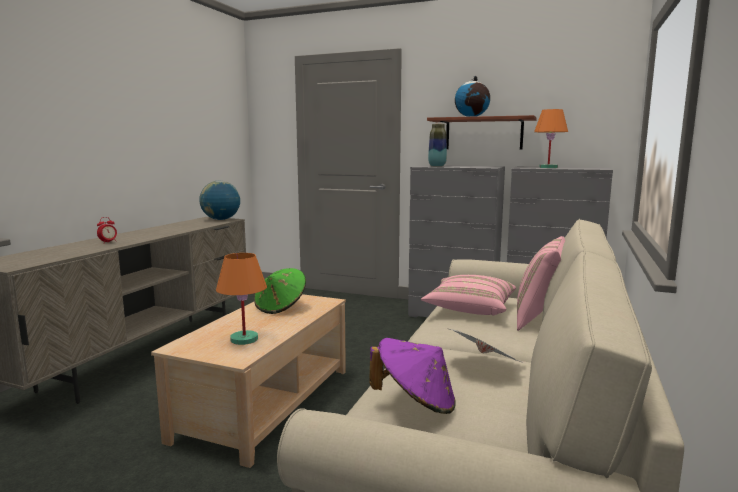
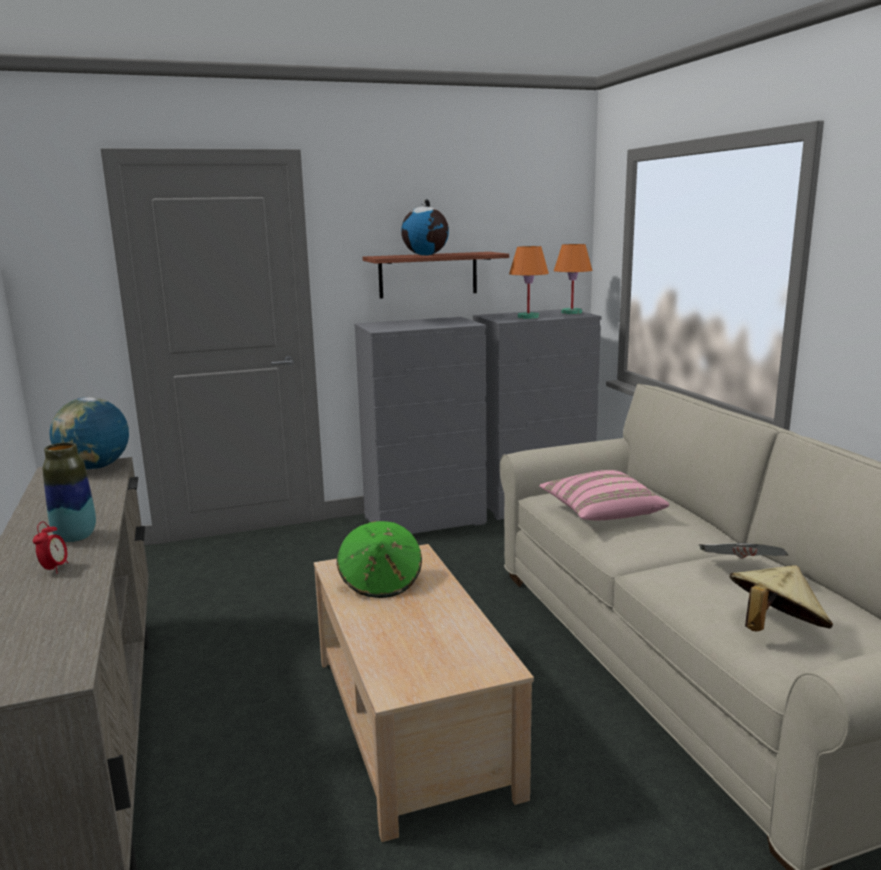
camera: 40 degrees left, 5 degrees up
orange table lamp [216,253,267,345] -> orange table lamp moved to [554,244,592,314]
purple hat [369,338,456,414] -> beige hat [729,565,833,632]
vase [428,124,447,167] -> vase moved to [43,442,96,542]
pink pillow [517,236,565,331] -> none

